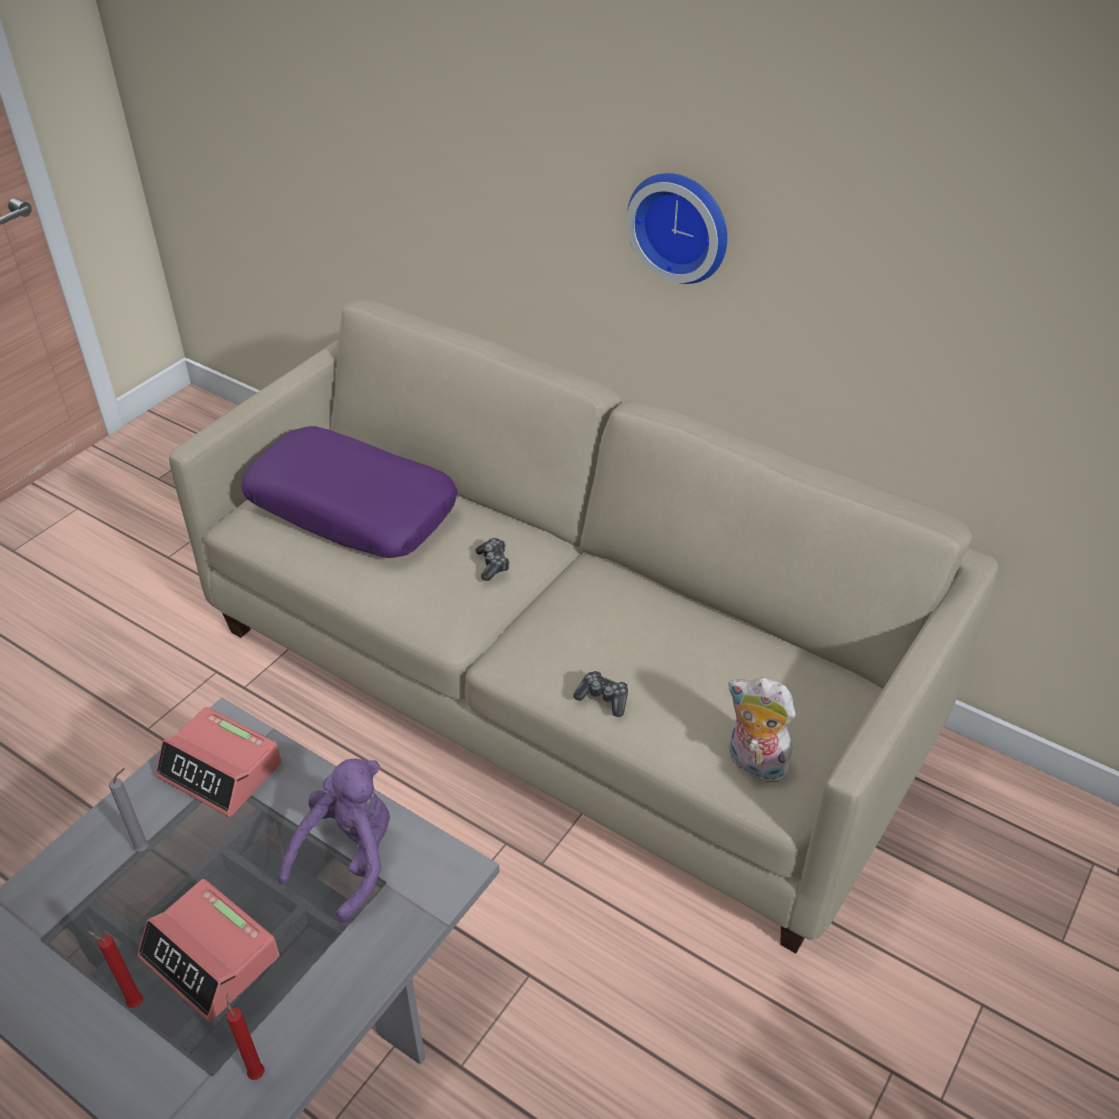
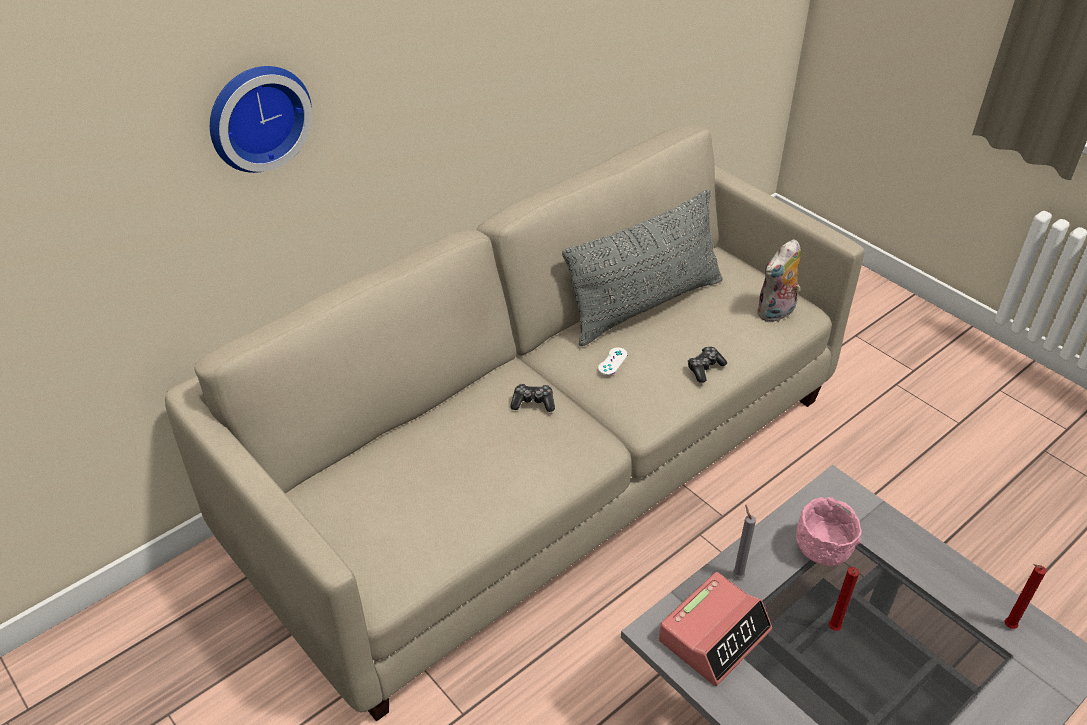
camera: 75 degrees left, 0 degrees up
red candle [87,931,143,1008] -> red candle moved to [829,567,859,631]
grey candle [109,768,149,852] -> grey candle moved to [732,504,756,579]
alarm clock [137,879,279,1022] -> none
purple pillow [242,426,457,558] -> none
purple plush toy [278,758,390,923] -> pink bowl [796,497,862,566]
wall clock [626,173,727,284] -> wall clock moved to [210,66,312,173]
none -> grey pillow [562,189,723,346]
none -> white game controller [598,347,628,375]

